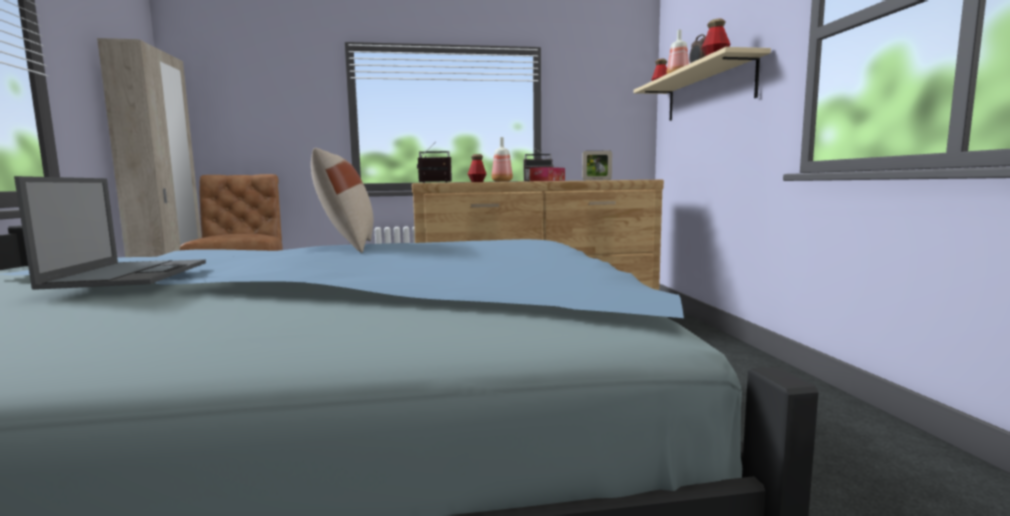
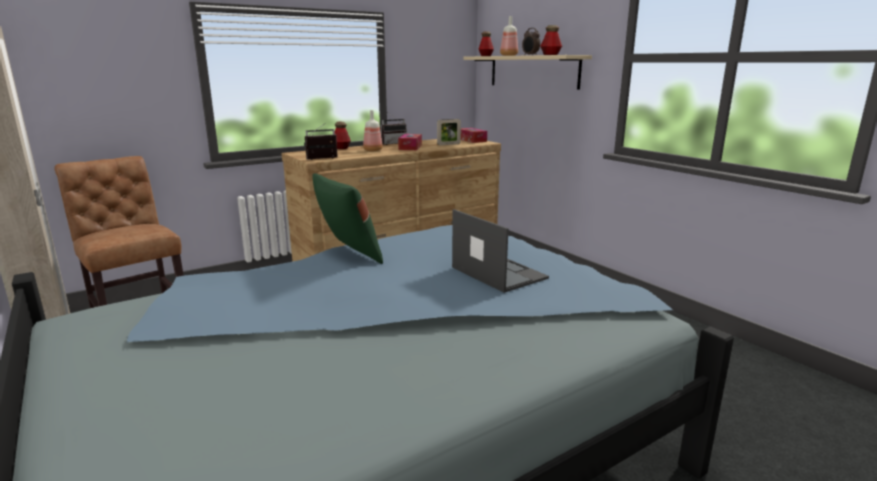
camera: 25 degrees left, 10 degrees up
laptop [14,176,206,290] -> laptop moved to [452,209,549,293]
beige pillow [311,148,373,253] -> green pillow [312,173,383,264]
none -> tissue box [461,128,487,143]

